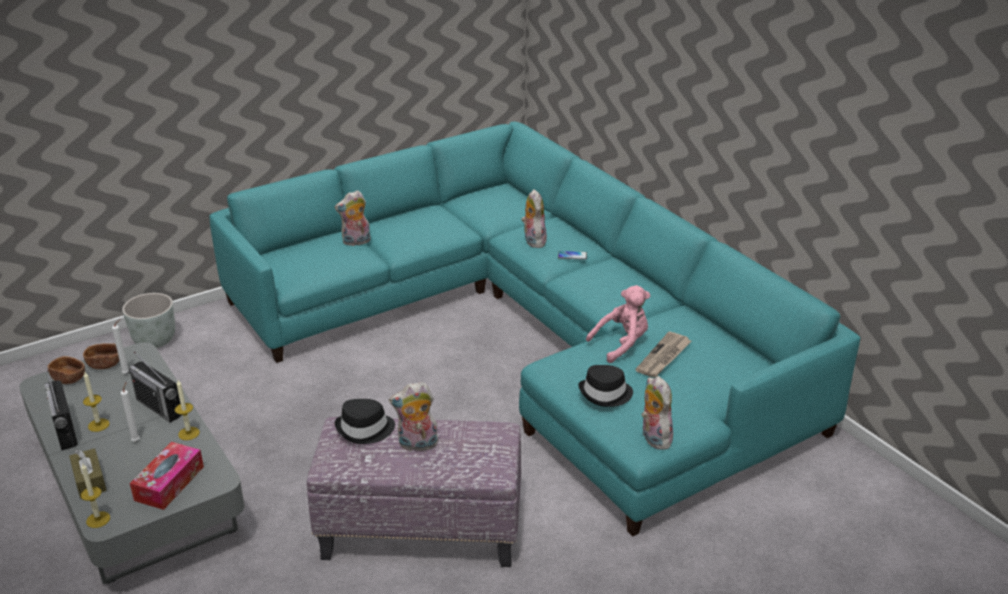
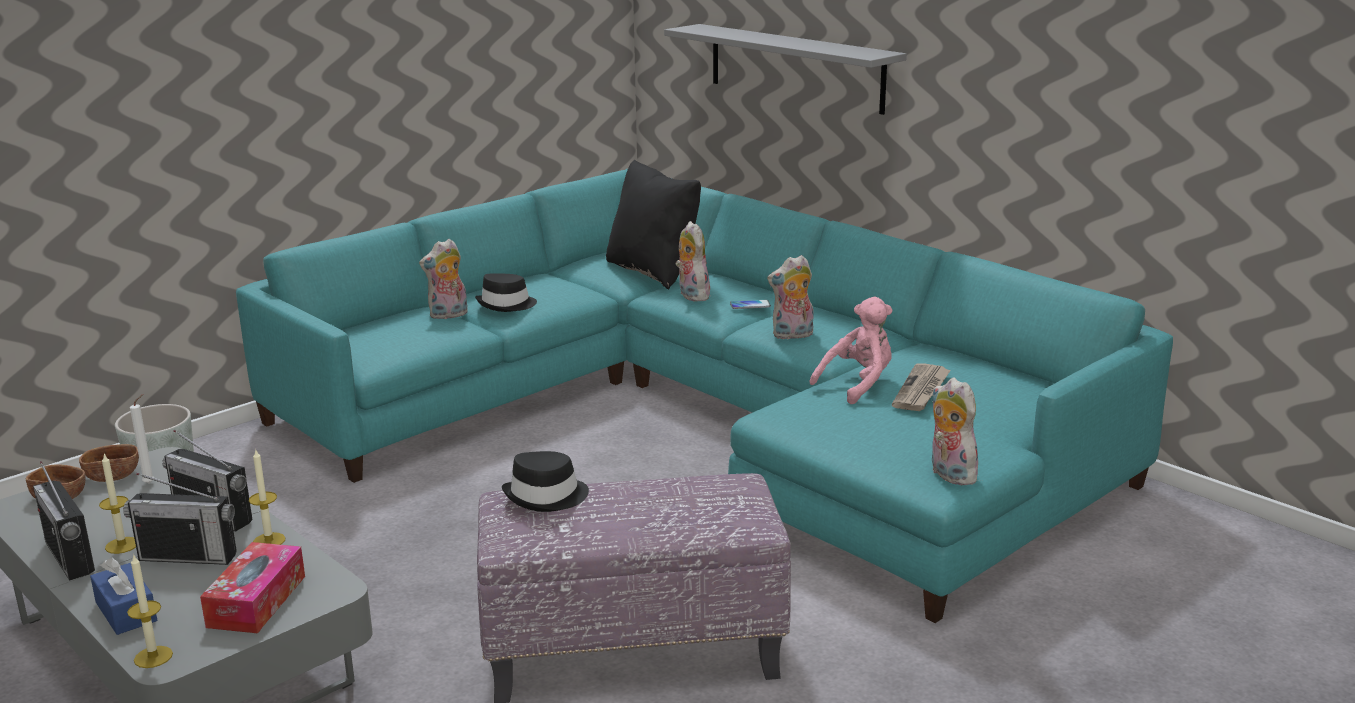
camera: 10 degrees left, 10 degrees down
brown tissue box [69,448,107,499] -> blue tissue box [90,557,157,635]
white candle [121,382,140,441] -> radio [123,473,237,565]
plush toy [389,382,438,451] -> plush toy moved to [767,255,814,340]
black hat [578,365,633,407] -> black hat moved to [475,274,537,312]
none -> black pillow [606,160,701,289]
none -> grey shelf [664,24,907,115]

